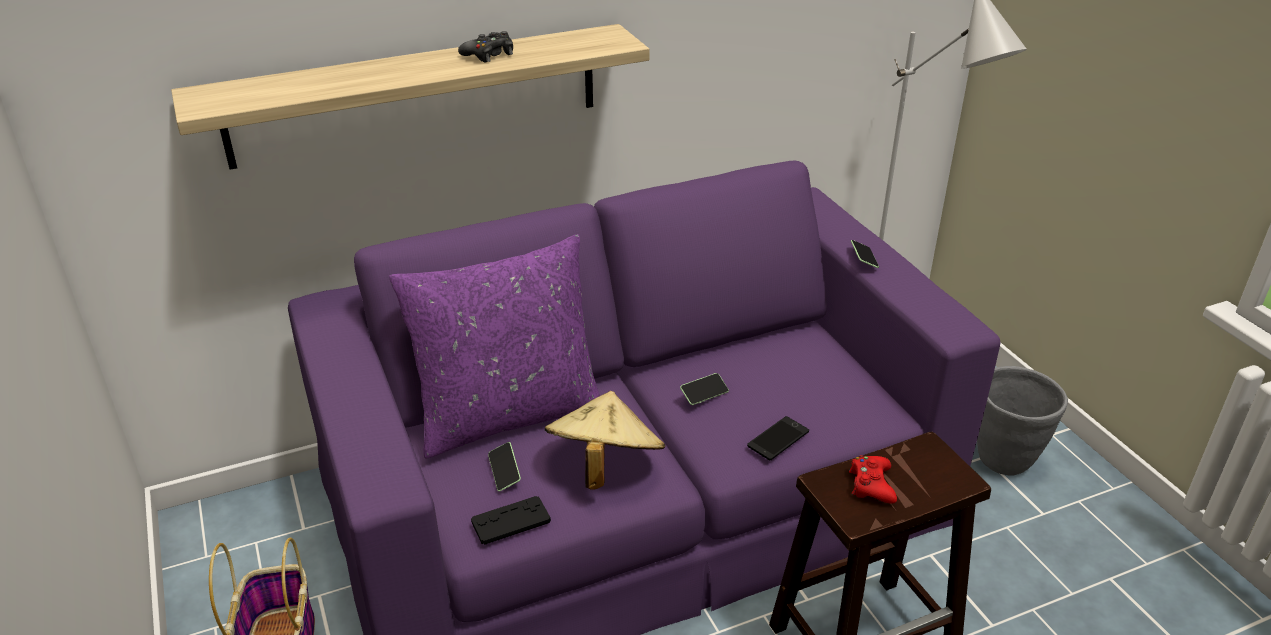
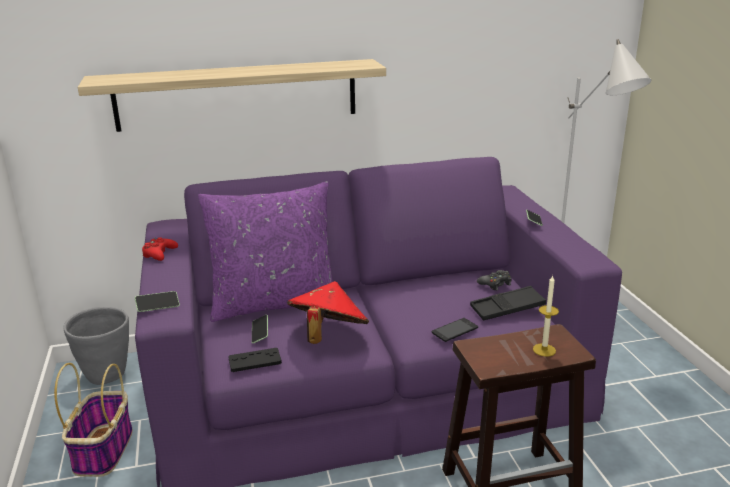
camera: 10 degrees right, 10 degrees down
black game controller [458,31,513,63] -> black game controller moved to [477,270,512,290]
beige hat [545,391,665,490] -> red hat [287,281,369,344]
phone [680,373,729,405] -> phone moved to [135,291,180,312]
red game controller [849,455,897,504] -> red game controller moved to [142,237,178,261]
grey planter [977,366,1068,476] -> grey planter moved to [63,307,129,385]
none -> black tray [470,286,546,320]
none -> candle [533,275,559,357]

